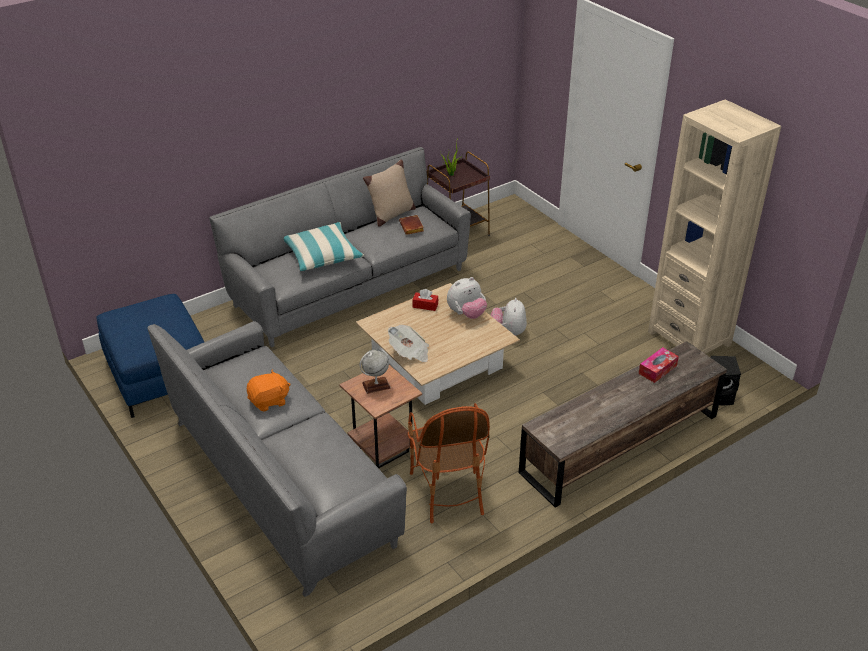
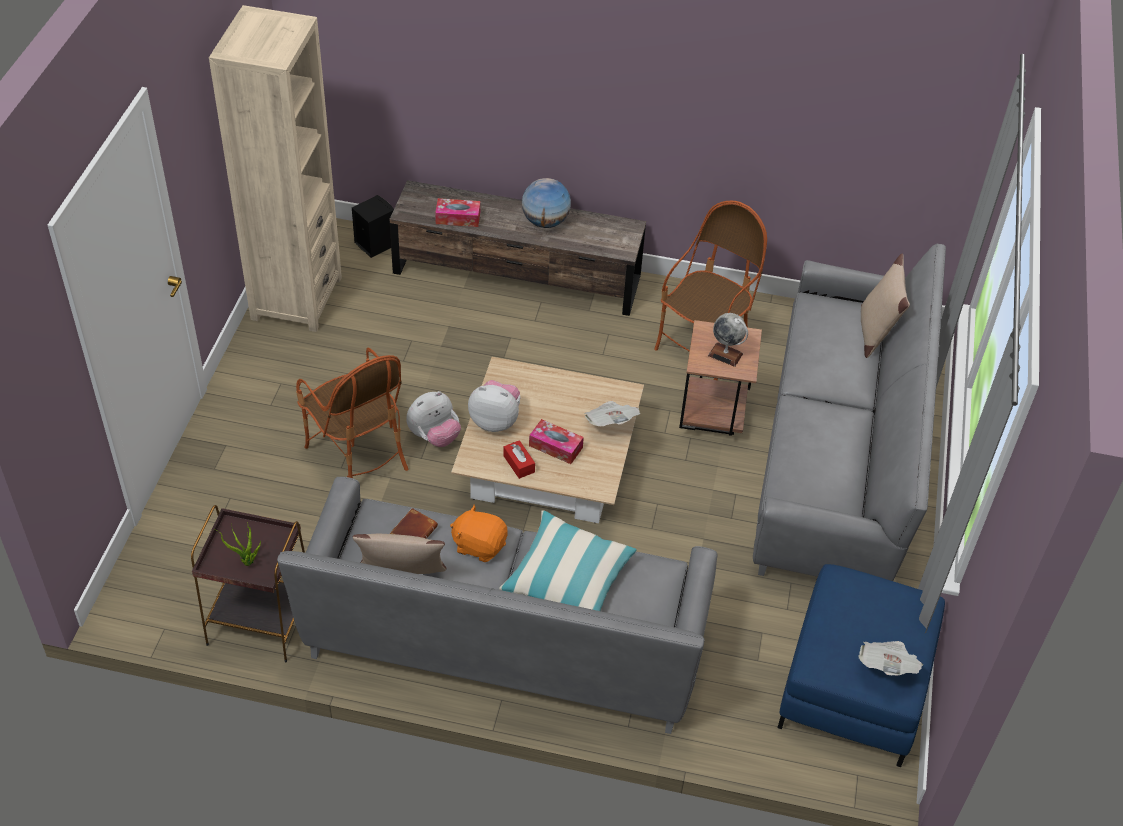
camera: 135 degrees left, 10 degrees up
orange plush toy [247,369,291,412] -> orange plush toy moved to [450,505,508,562]
none -> armchair [296,348,408,478]
none -> globe [522,178,571,228]
none -> tissue box [529,419,584,464]
none -> newspaper [858,641,923,676]
none -> beige pillow [861,254,910,358]

